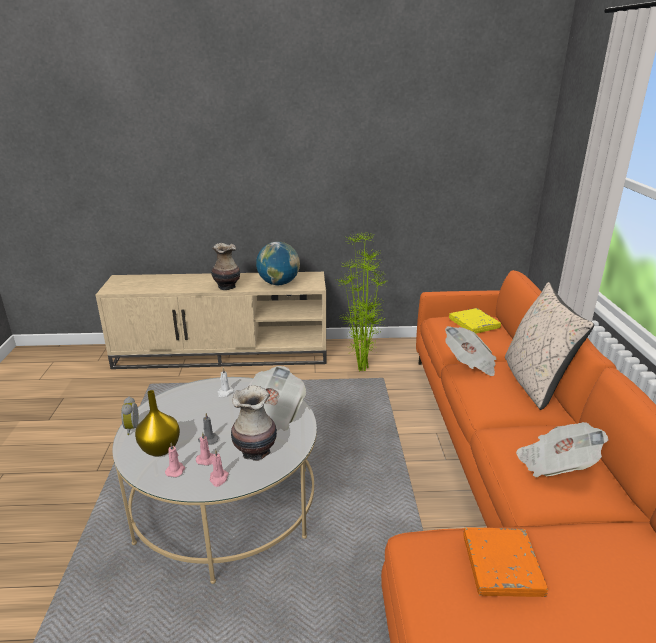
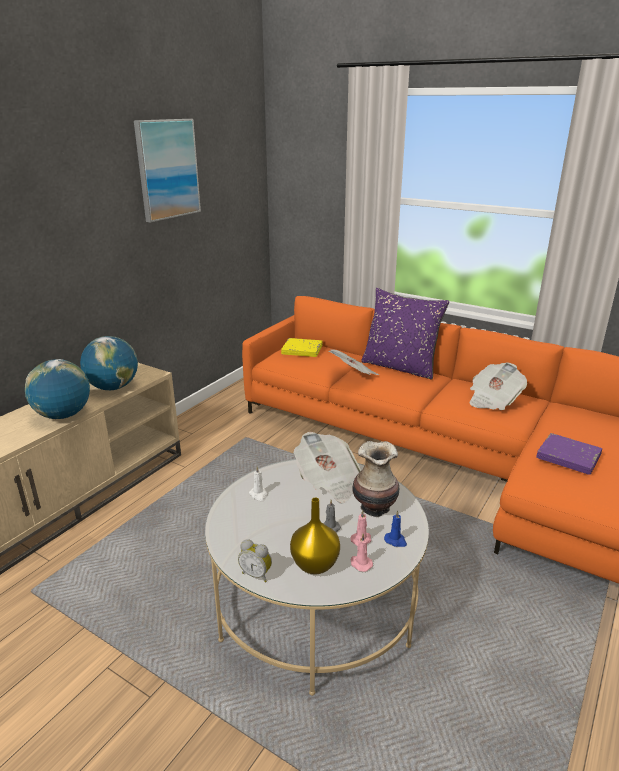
camera: 55 degrees left, 0 degrees up
pink candle [210,449,229,487] -> blue candle [384,510,407,547]
vase [212,243,240,290] -> globe [25,359,90,419]
potted plant [334,233,386,371] -> none
orange book [463,527,548,597] -> purple book [536,433,602,475]
beige pillow [505,282,594,410] -> purple pillow [362,288,449,380]
none -> picture [134,119,201,222]

